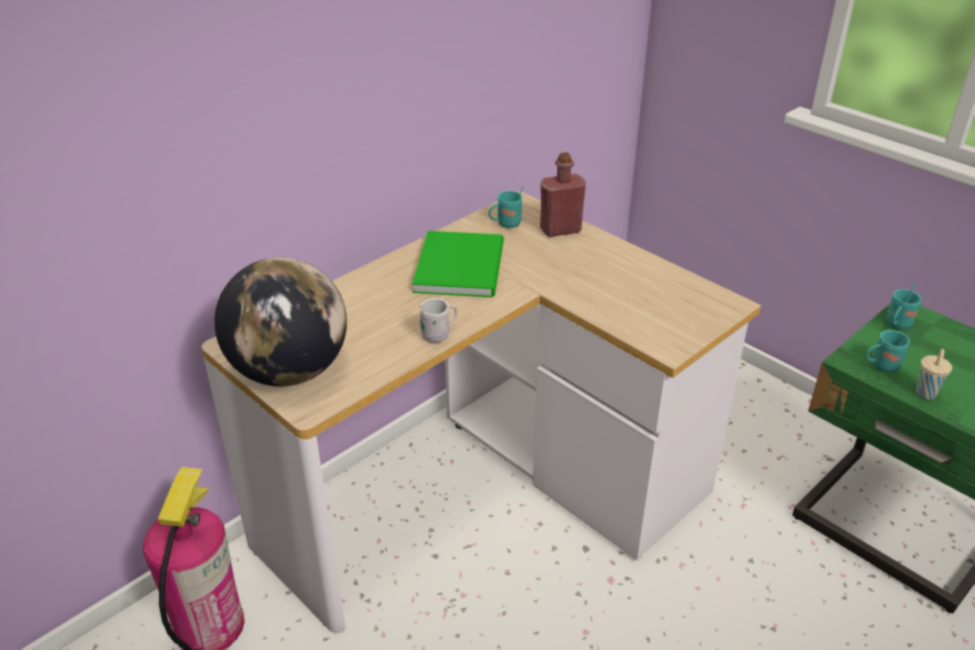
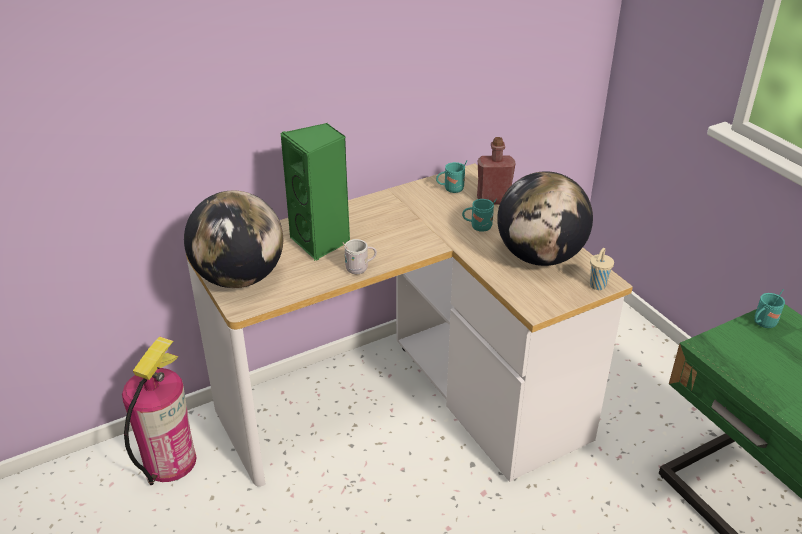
camera: 15 degrees right, 0 degrees up
green book [412,231,504,297] -> none
turquoise mug [866,329,913,373] -> turquoise mug moved to [462,199,497,232]
beige cup [916,349,952,400] -> beige cup moved to [590,248,614,290]
none -> green speaker [281,123,350,261]
none -> globe [497,171,593,266]

